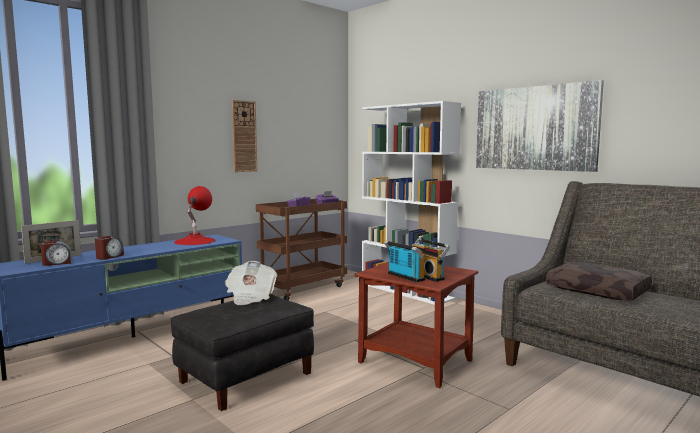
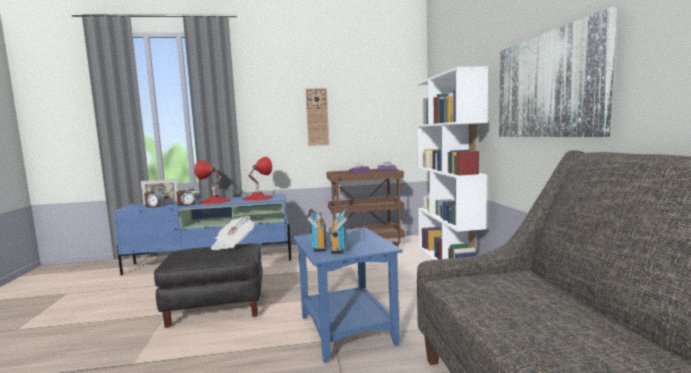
camera: 35 degrees right, 0 degrees up
brown side table [354,262,478,388] -> blue side table [293,227,403,363]
brown pillow [546,262,652,301] -> none
none -> red table lamp [195,160,231,204]

